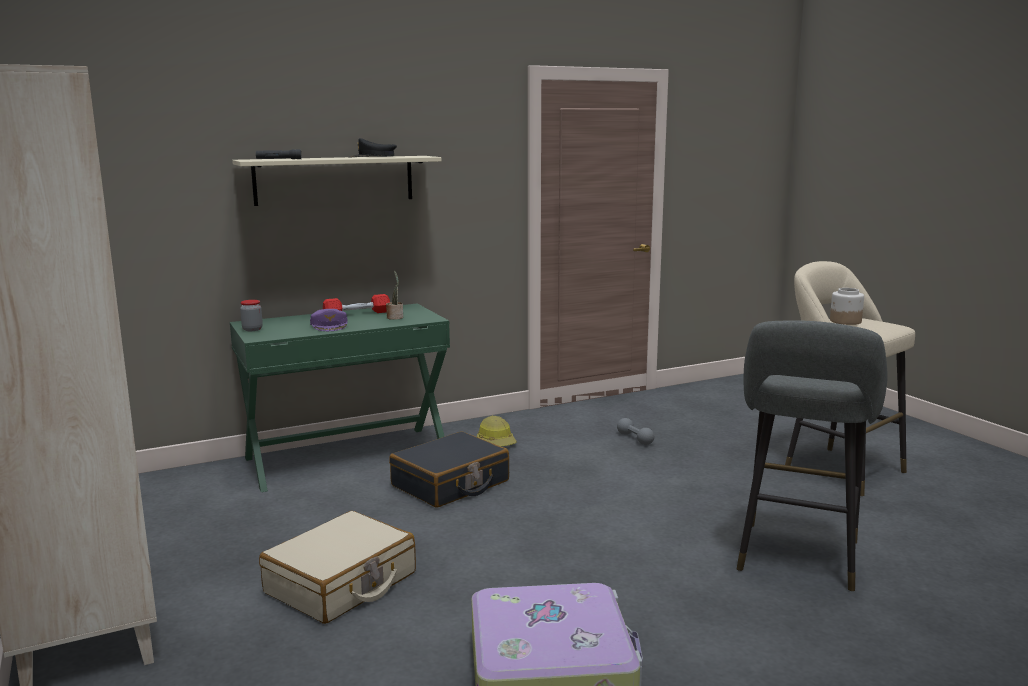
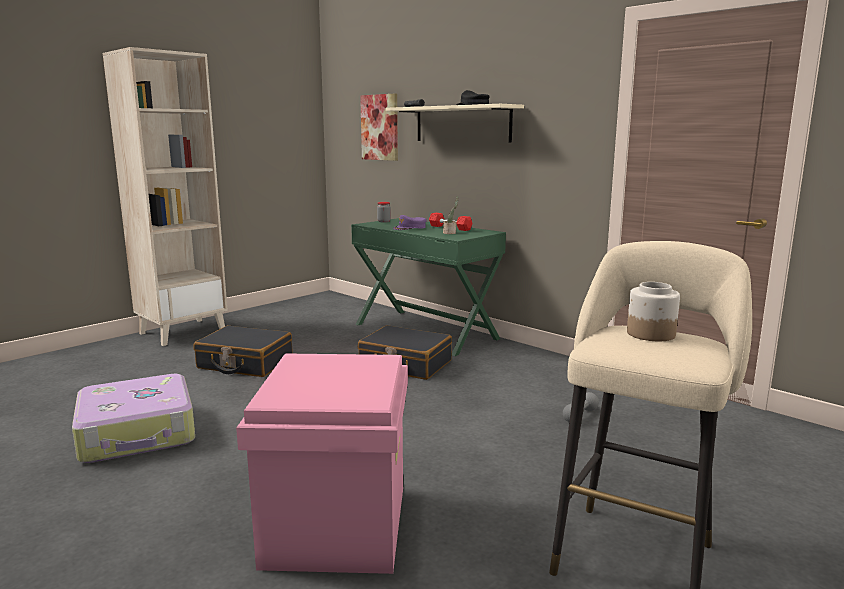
camera: 70 degrees right, 0 degrees up
beige suitcase [259,511,416,624] -> black suitcase [193,325,293,377]
hard hat [477,416,517,446] -> none
grey stool [737,320,888,591] -> pink storage box [236,353,408,574]
none -> picture [360,94,398,161]

